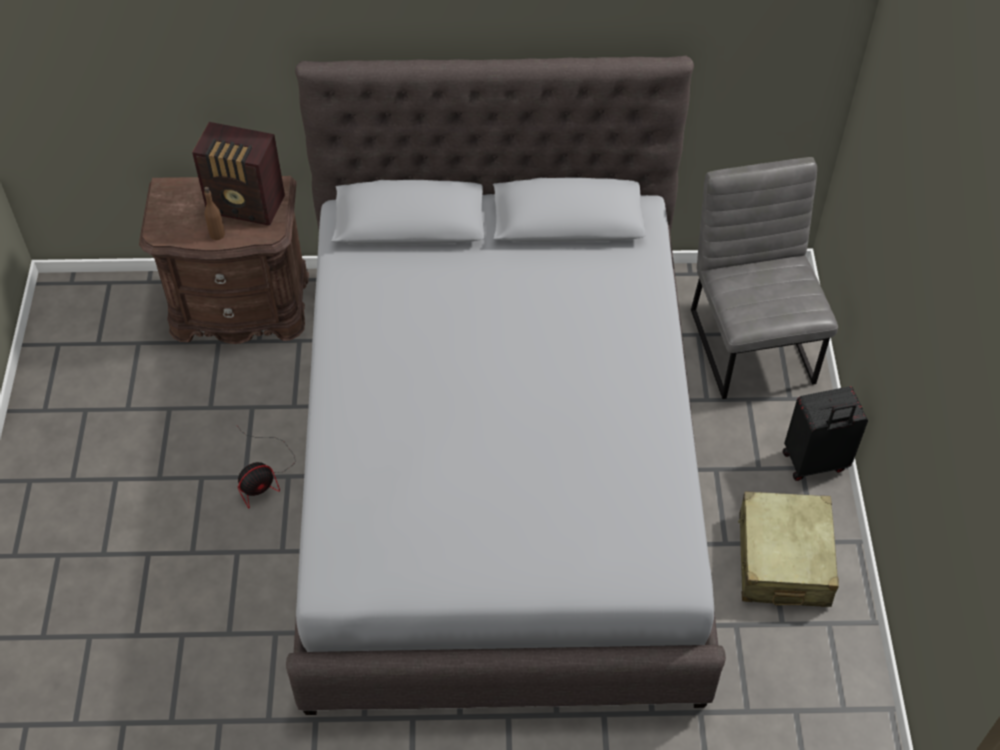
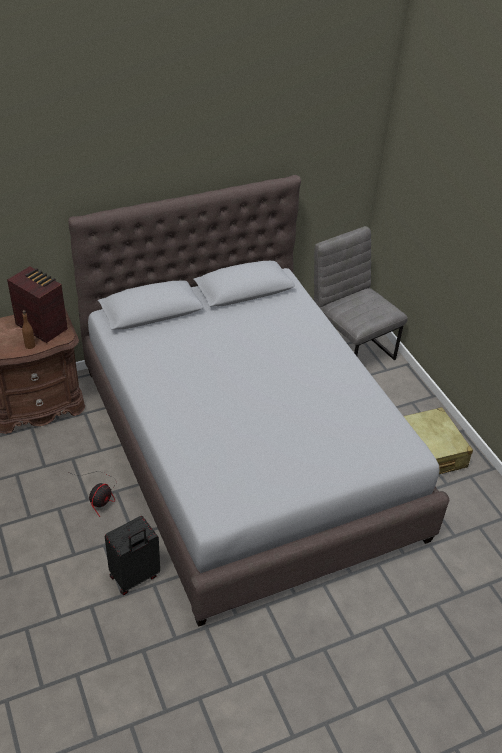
camera: 25 degrees left, 10 degrees down
radio [192,122,285,226] -> radio turned 135 degrees counterclockwise [7,266,68,343]
black suitcase [783,386,868,481] -> black suitcase moved to [105,516,160,595]

